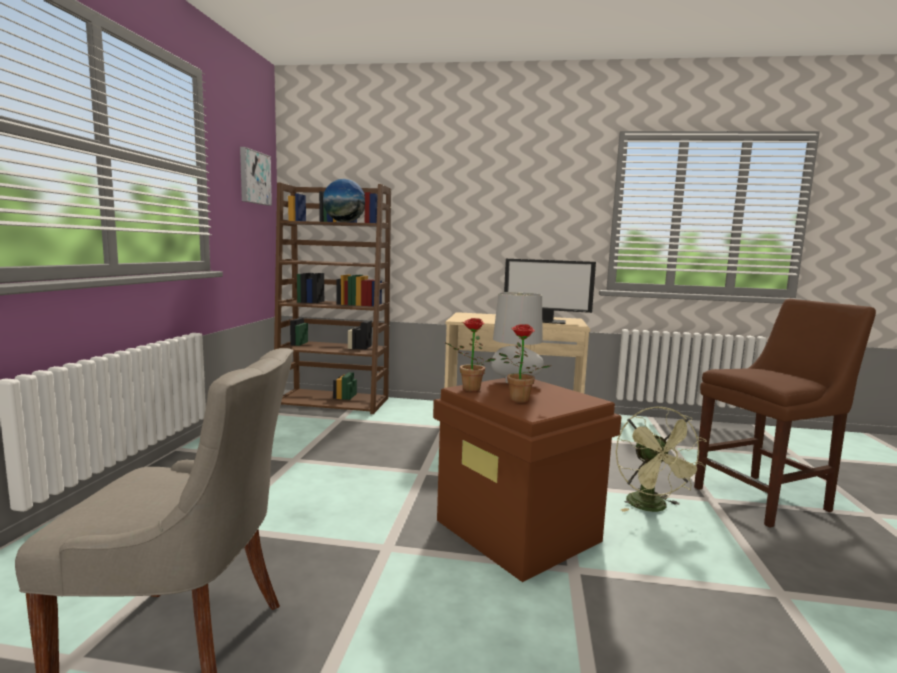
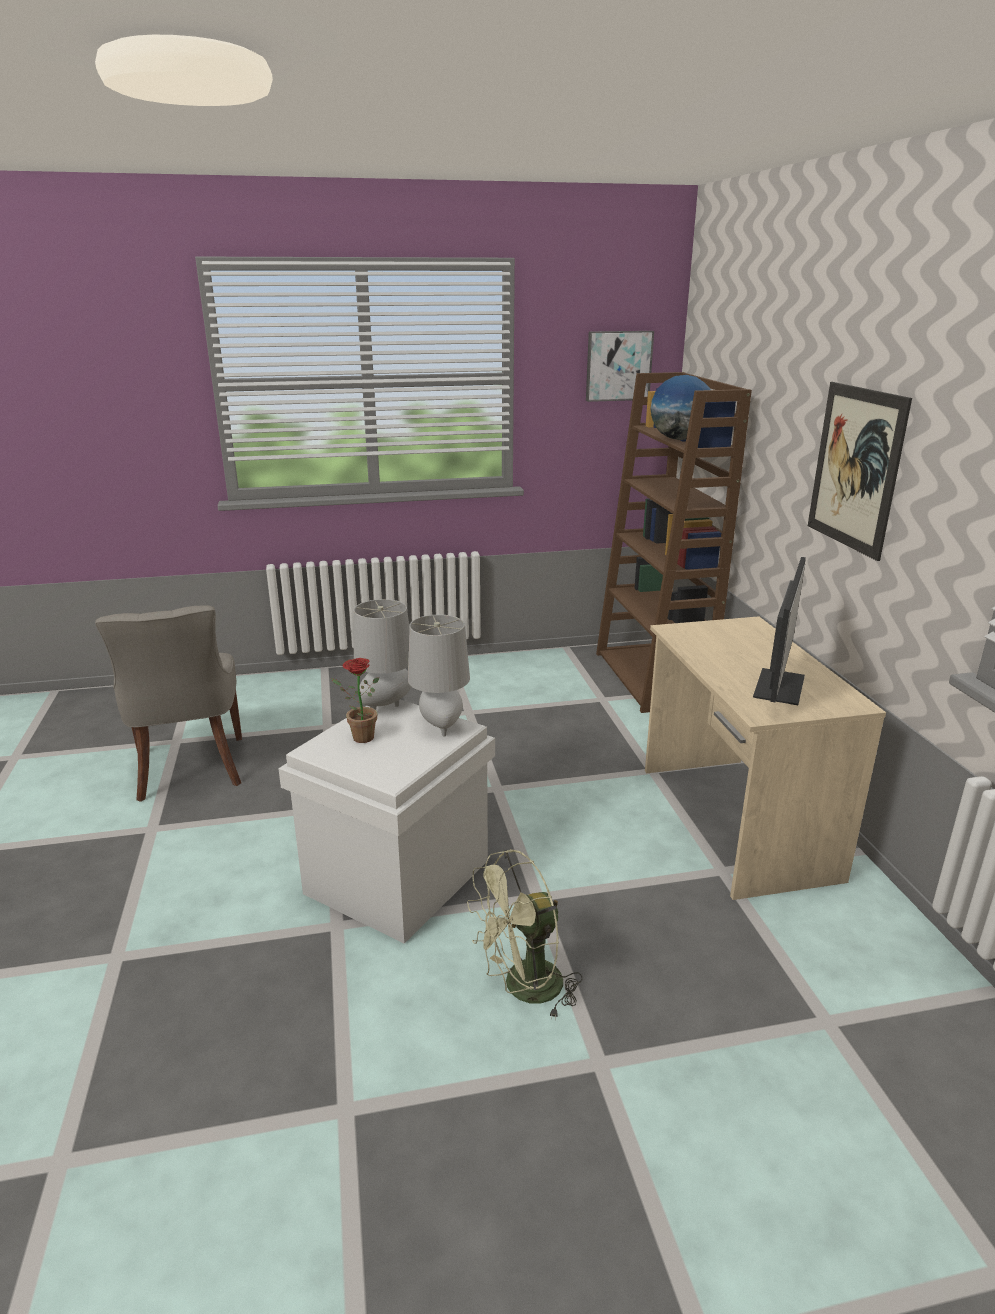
camera: 70 degrees right, 15 degrees up
brown storage box [433,378,622,582] -> white storage box [279,700,495,944]
potted plant [445,318,496,392] -> grey table lamp [354,599,411,710]
monitor [504,259,596,324] -> monitor turned 150 degrees counterclockwise [753,557,806,705]
brown chair [694,299,876,527] -> none
none -> picture [808,382,912,561]

